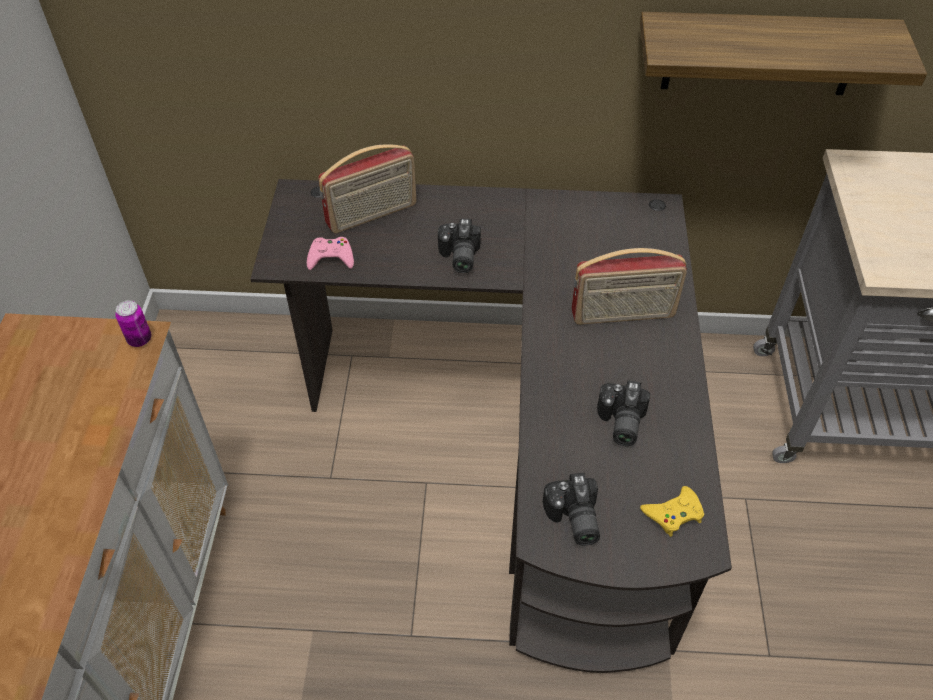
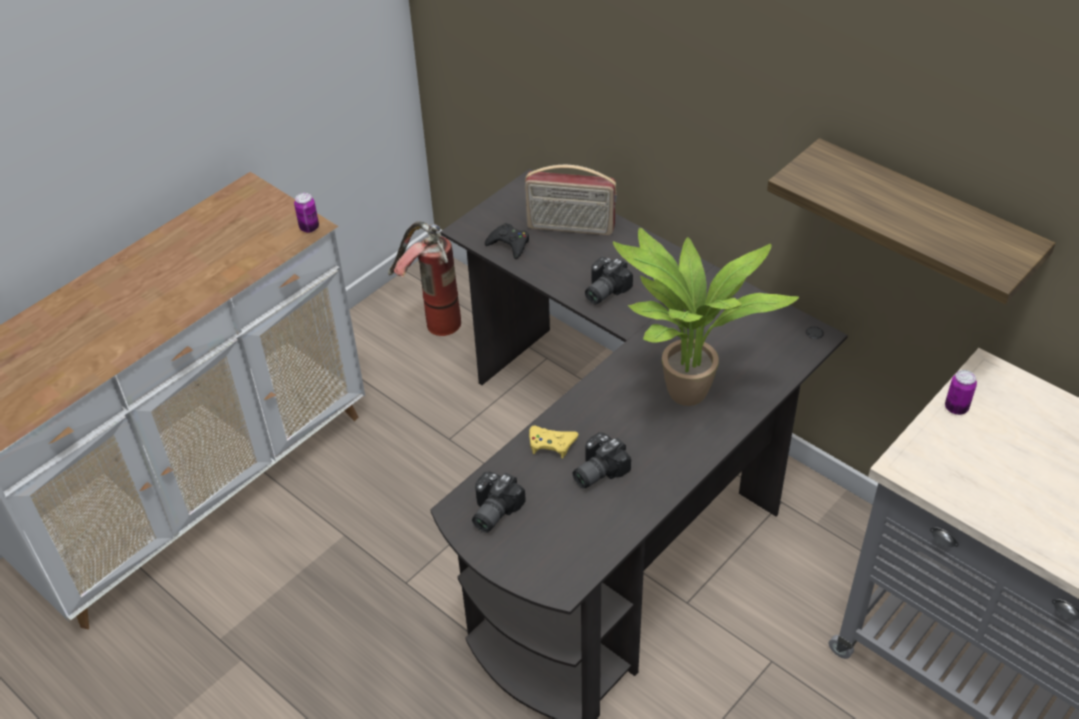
camera: 40 degrees right, 5 degrees down
pink game controller [307,237,354,270] -> black game controller [485,223,529,259]
radio [571,248,687,325] -> potted plant [613,228,799,406]
yellow game controller [640,486,704,537] -> yellow game controller moved to [529,425,578,458]
none -> fire extinguisher [388,221,461,336]
none -> can [945,370,977,415]

